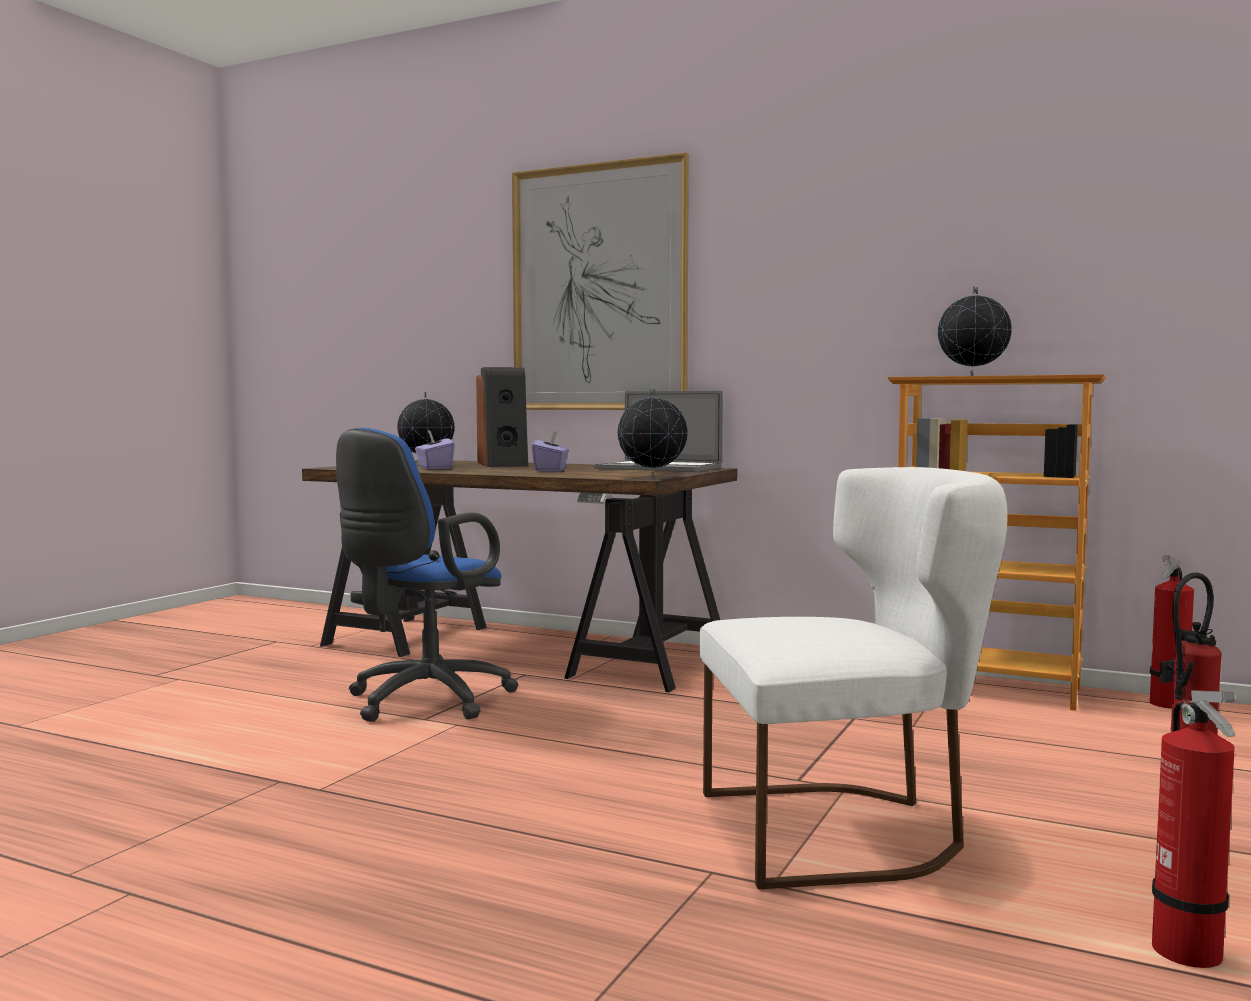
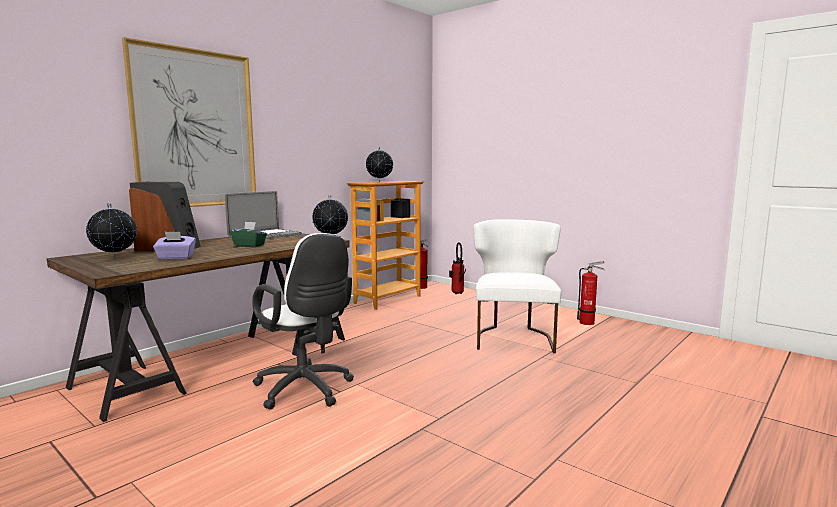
camera: 75 degrees left, 5 degrees up
blue office chair [336,428,518,722] -> white office chair [252,233,354,410]
purple tissue box [532,431,569,472] -> green tissue box [230,222,267,247]

